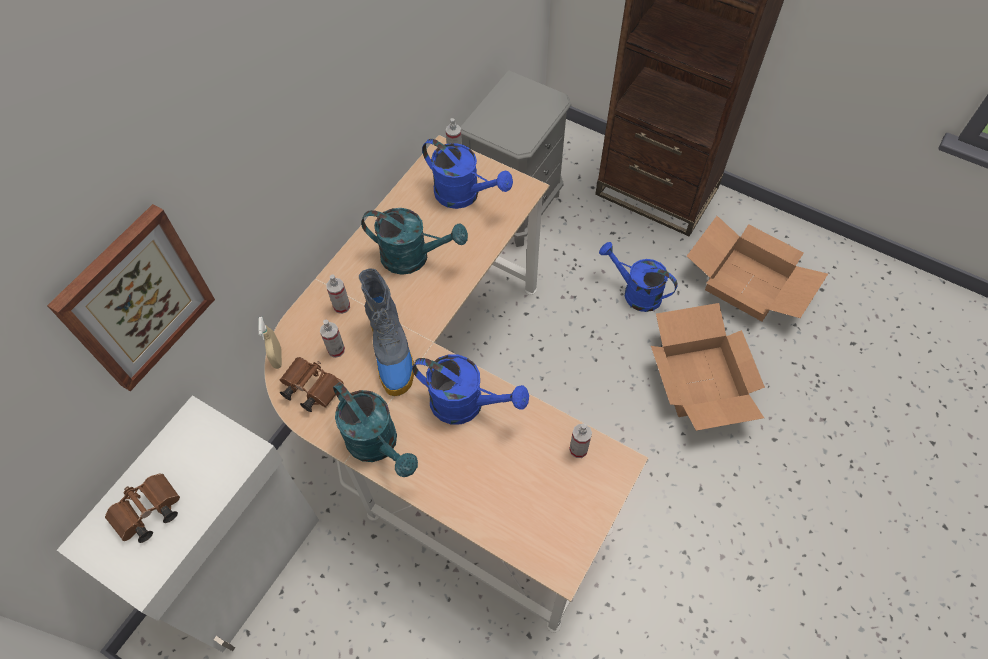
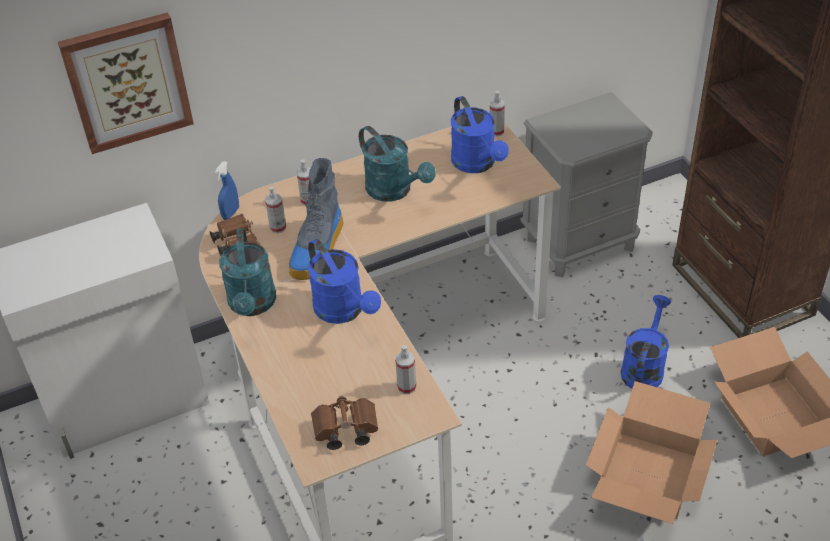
camera: 35 degrees right, 15 degrees down
brown binoculars [105,473,180,543] -> brown binoculars moved to [311,396,378,450]
beige spray bottle [258,317,282,369] -> blue spray bottle [214,161,239,220]
blue watering can [599,242,678,312] -> blue watering can turned 45 degrees clockwise [621,295,671,389]

